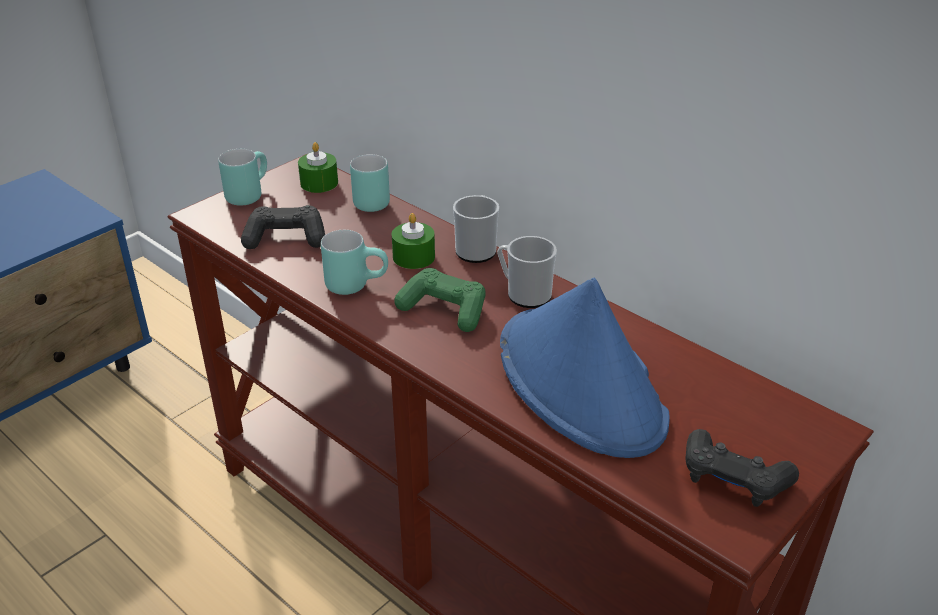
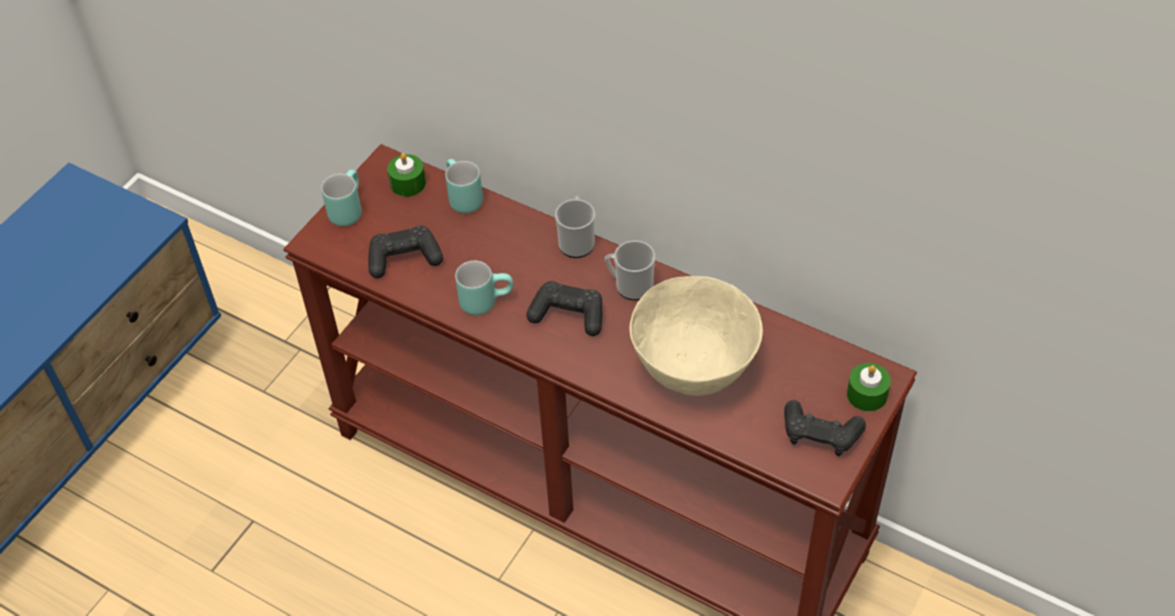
camera: 10 degrees left, 15 degrees up
green candle [392,213,435,269] -> green candle moved to [847,363,891,412]
green game controller [394,268,486,332] -> black game controller [526,281,602,336]
blue hat [500,278,669,458] -> beige bowl [630,276,763,396]

